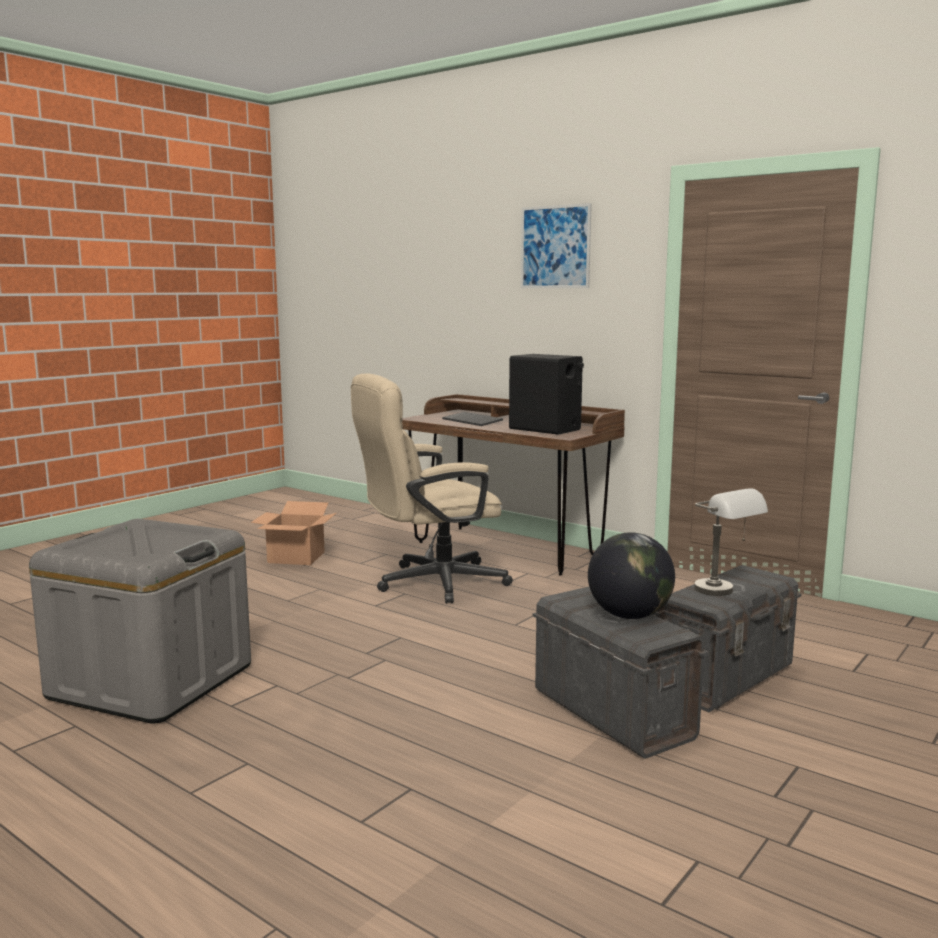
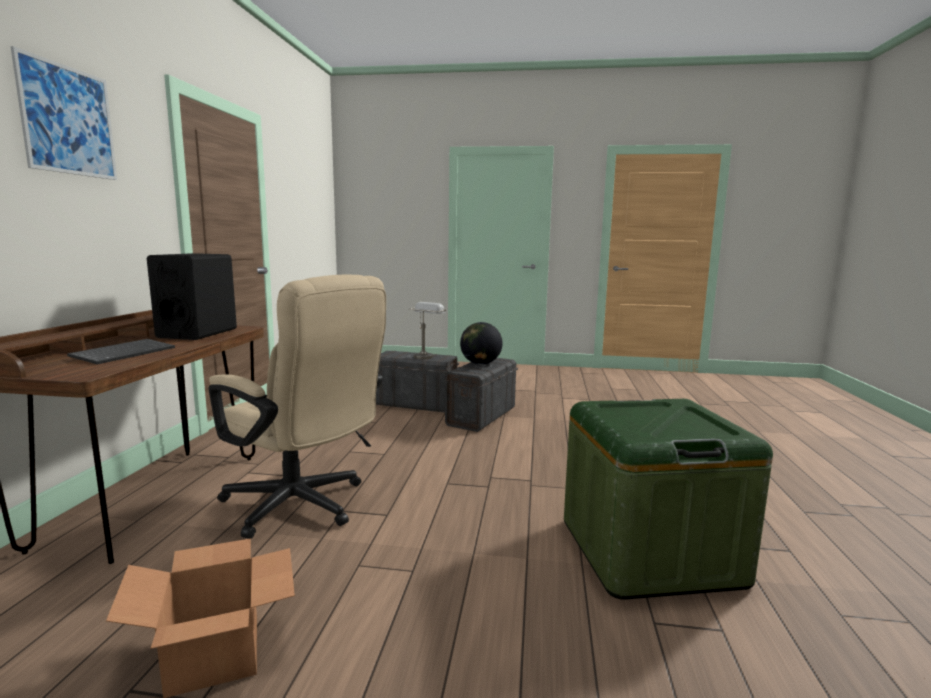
camera: 120 degrees left, 0 degrees up
grey storage box [29,519,251,723] -> green storage box [564,399,773,600]

